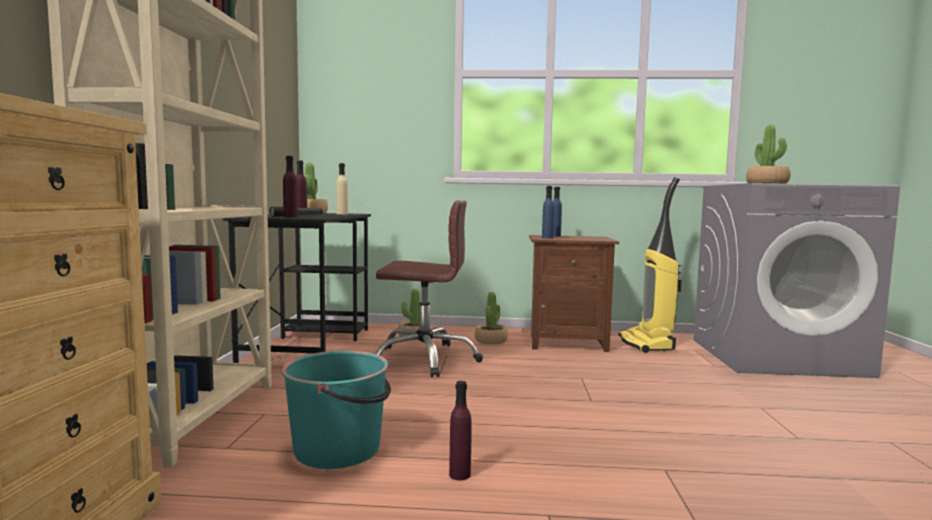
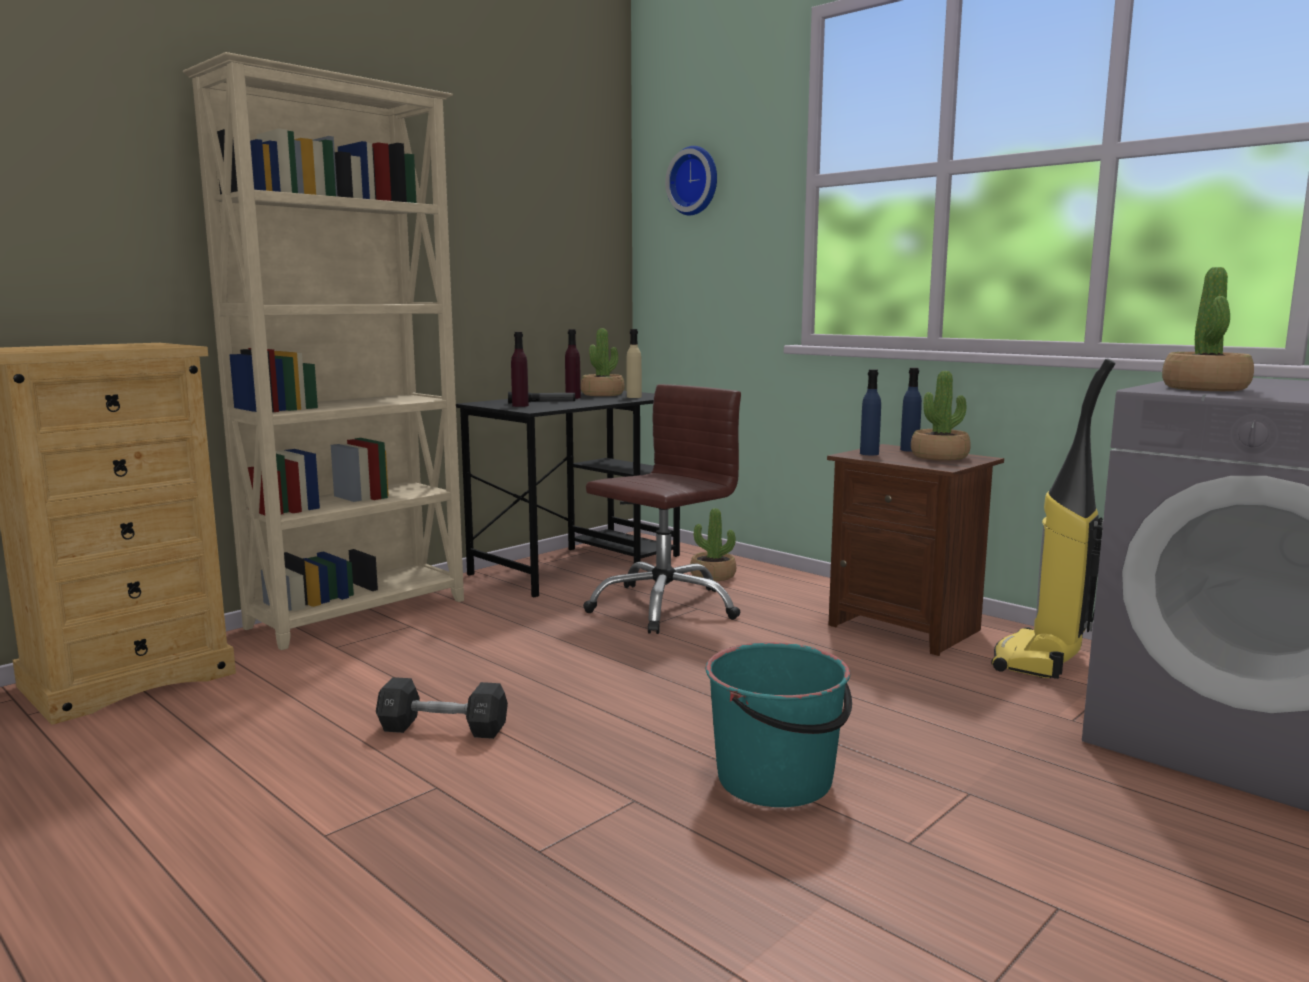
camera: 40 degrees right, 5 degrees up
turquoise bucket [281,351,391,469] -> turquoise bucket moved to [706,642,852,807]
brown office chair [375,200,483,378] -> brown office chair turned 90 degrees counterclockwise [583,384,741,634]
purple bottle [449,381,472,480] -> black dumbbell [376,677,508,739]
potted plant [475,292,508,345] -> potted plant moved to [911,371,971,461]
none -> wall clock [665,146,717,216]

